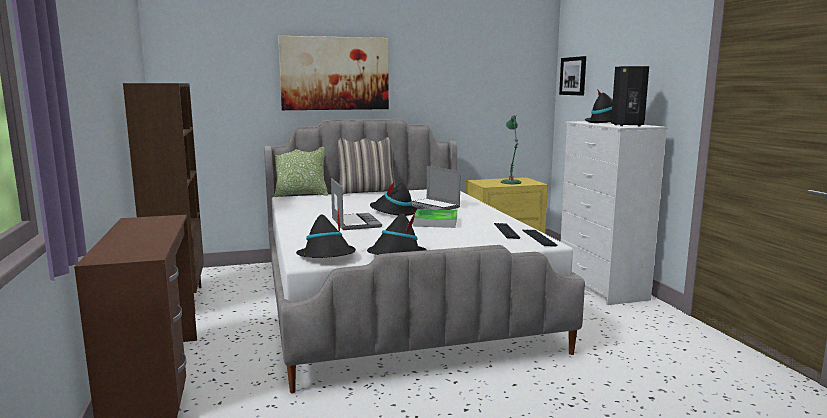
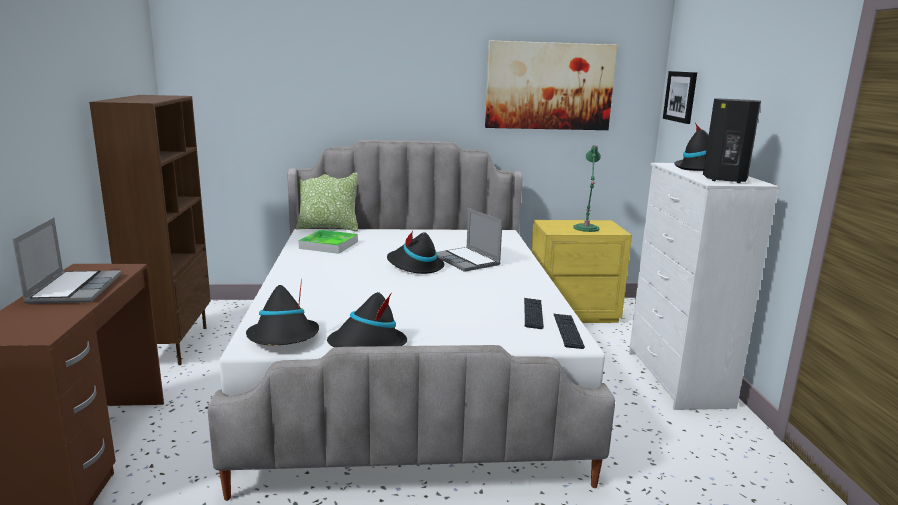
camera: 10 degrees right, 5 degrees up
picture [278,36,389,110] -> picture moved to [485,41,617,130]
laptop [331,178,382,230] -> laptop moved to [12,217,121,304]
pillow [338,137,396,194] -> none
tray [412,209,457,228] -> tray moved to [298,230,358,254]

